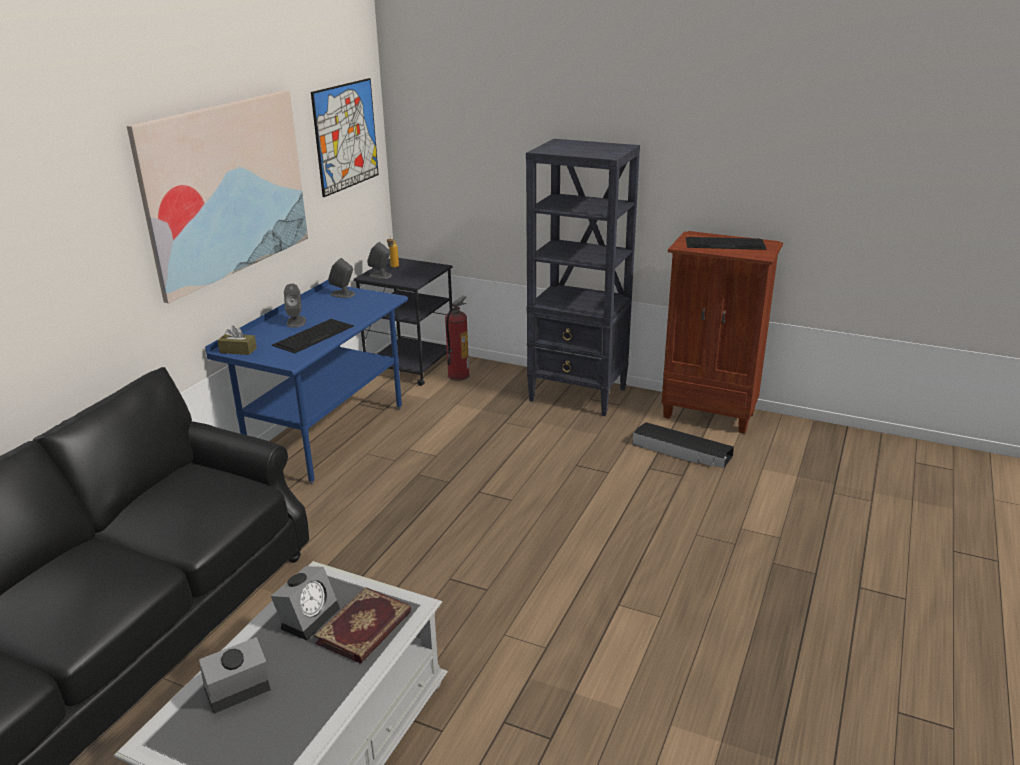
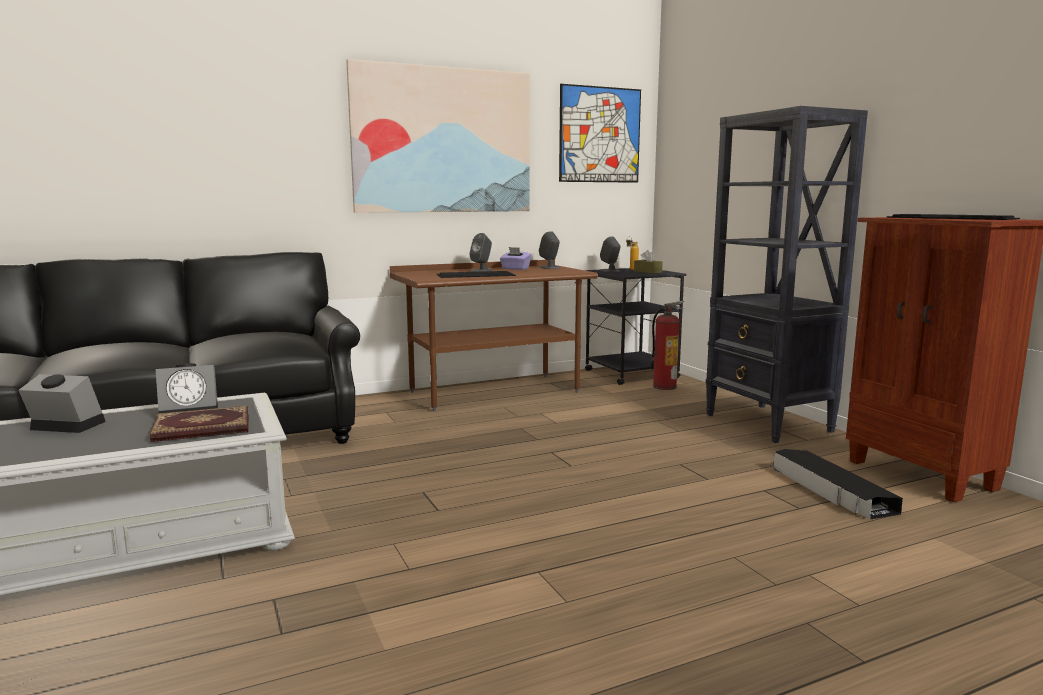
camera: 40 degrees right, 15 degrees down
blue desk [205,280,408,485] -> brown desk [390,259,598,411]
brown tissue box [217,326,257,355] -> brown tissue box moved to [634,250,662,274]
none -> purple tissue box [500,247,531,270]

